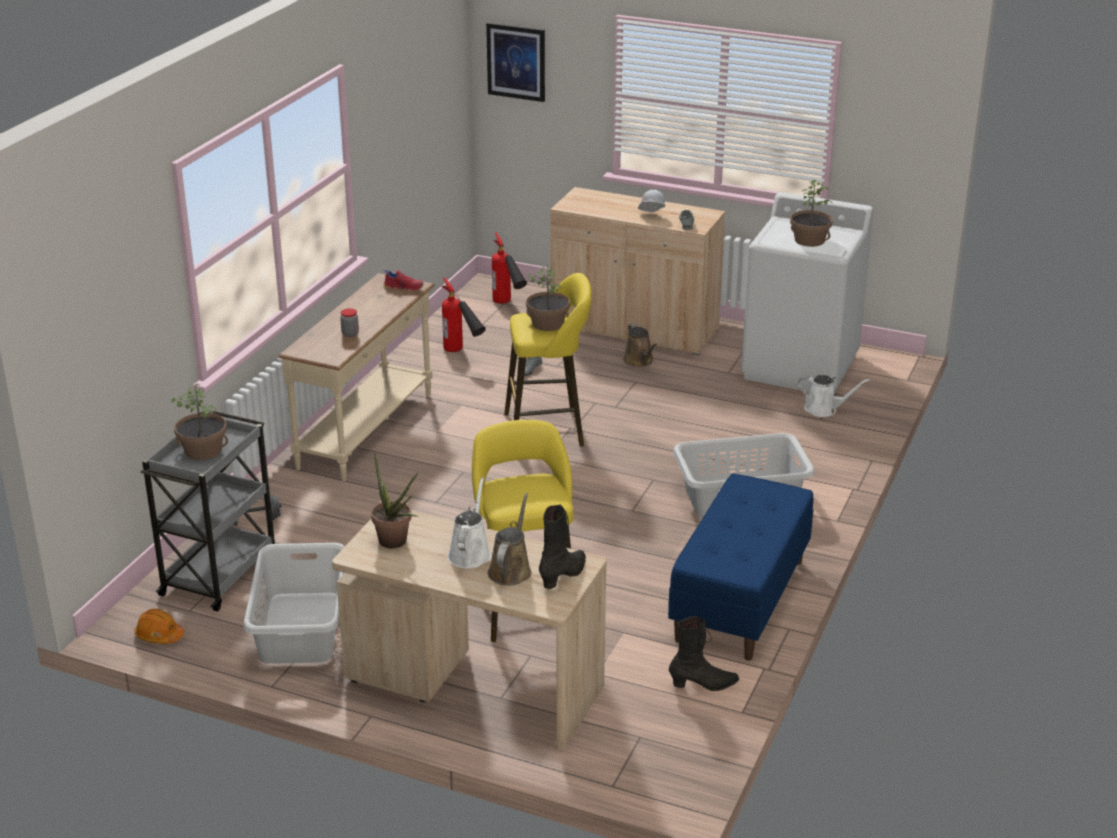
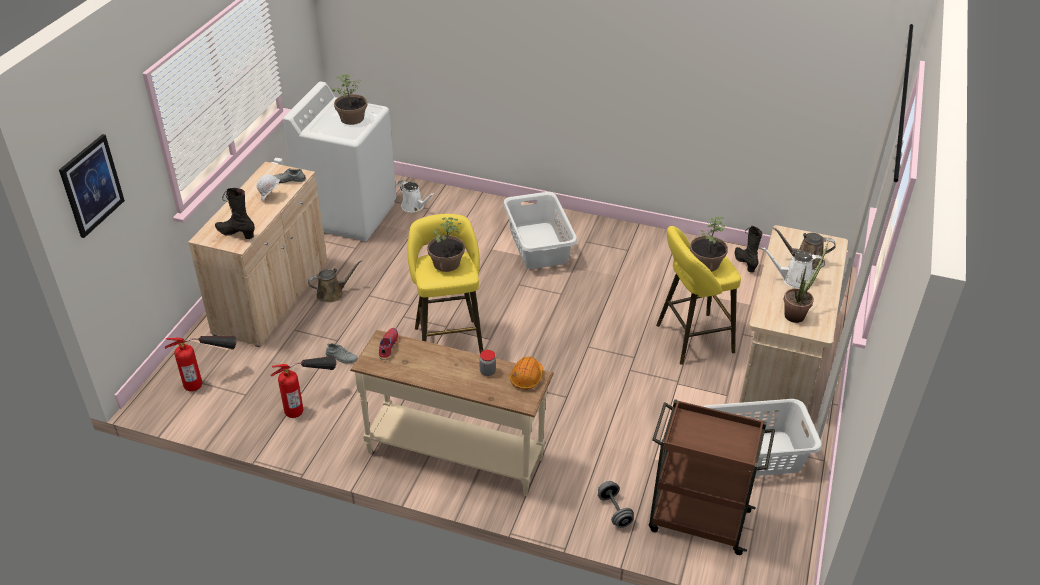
camera: 95 degrees left, 10 degrees up
orange hard hat [134,609,184,644] -> orange hard hat moved to [510,357,543,390]
grey cart [141,411,275,611] -> brown cart [649,399,775,555]
potted plant [171,384,228,460] -> potted plant moved to [690,217,728,272]
black boot [539,504,586,589] -> black boot moved to [215,188,255,239]
blue bench [668,473,813,661] -> none
white watering can [798,375,870,417] -> white watering can turned 120 degrees clockwise [398,180,435,212]

